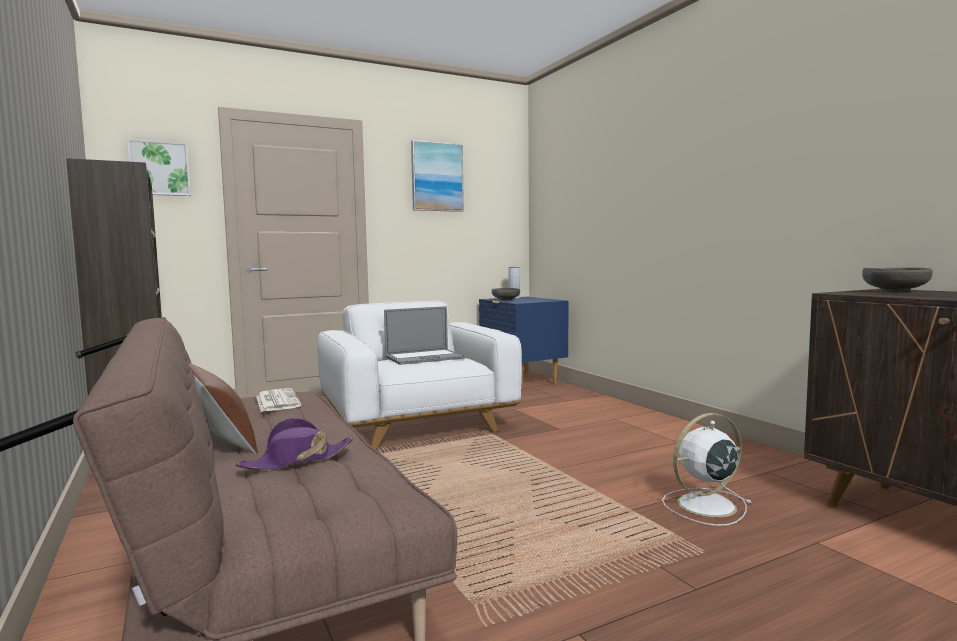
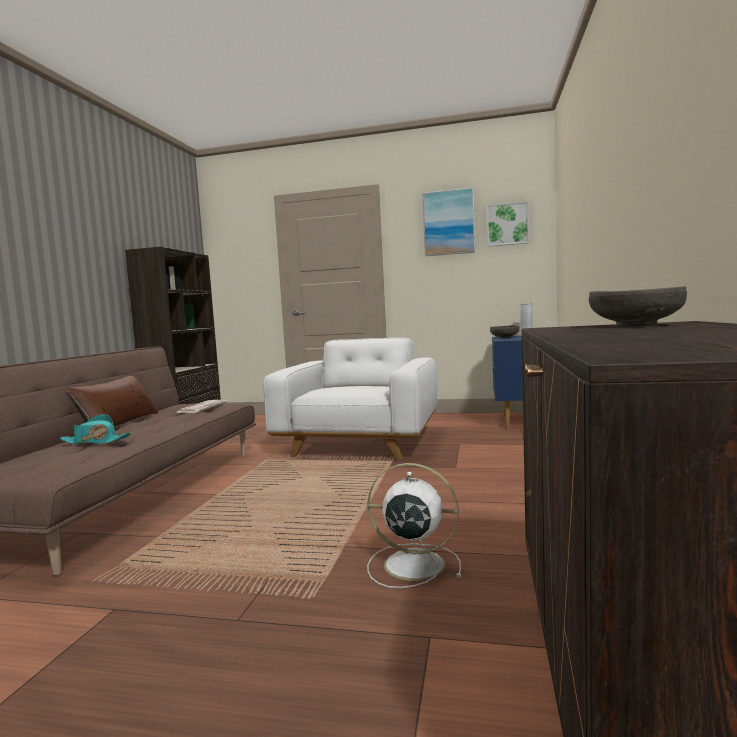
camera: 40 degrees right, 0 degrees up
picture [127,139,191,196] -> picture moved to [487,201,529,247]
purple hat [236,418,353,470] -> turquoise hat [59,414,132,444]
laptop [384,306,465,365] -> none

